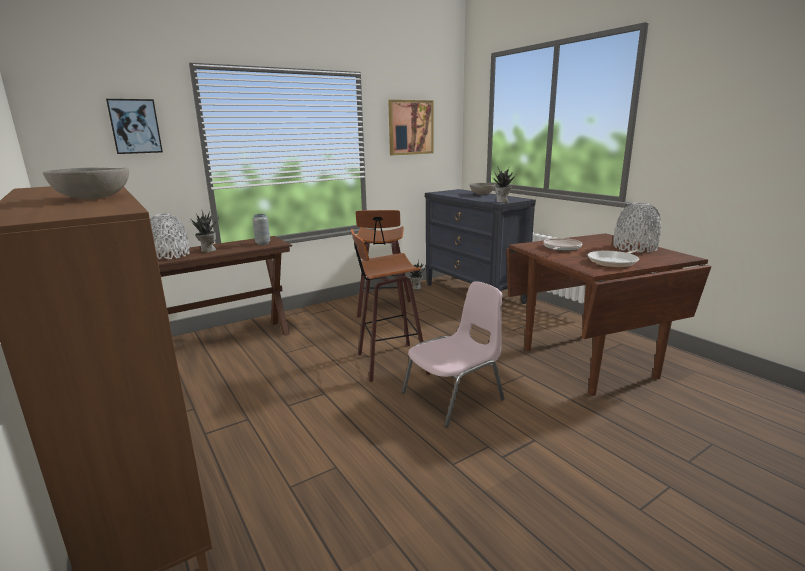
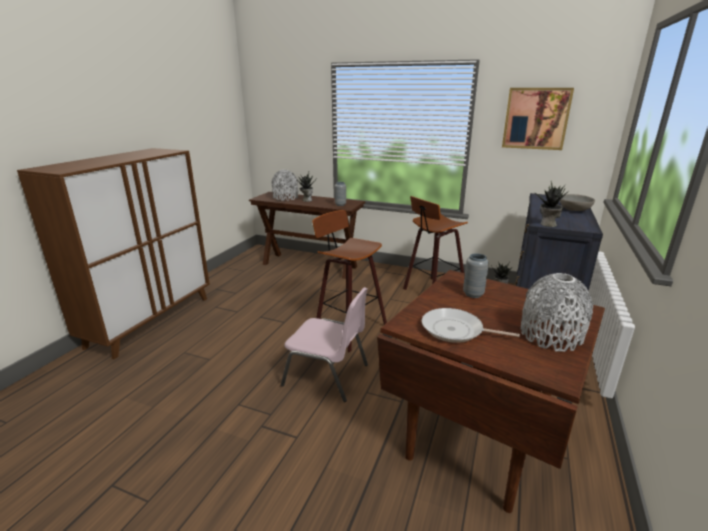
camera: 55 degrees right, 5 degrees up
grey bowl [43,168,129,199] -> none
picture [106,99,163,154] -> none
frying pan [543,238,582,251] -> grey vase [463,253,489,298]

